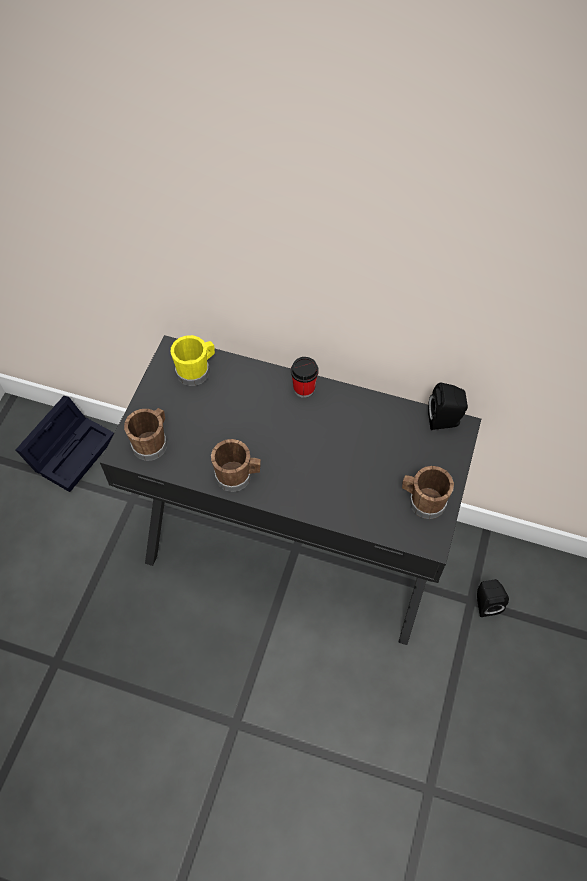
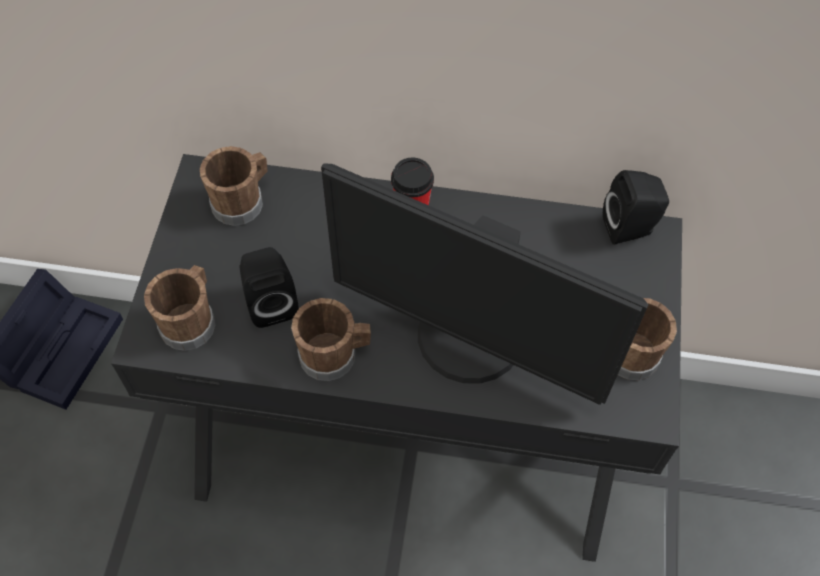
camera: 10 degrees left, 0 degrees up
yellow mug [171,335,215,386] -> brown mug [200,146,268,226]
black speaker [477,579,509,617] -> black speaker moved to [239,247,298,328]
none -> monitor [321,164,648,405]

